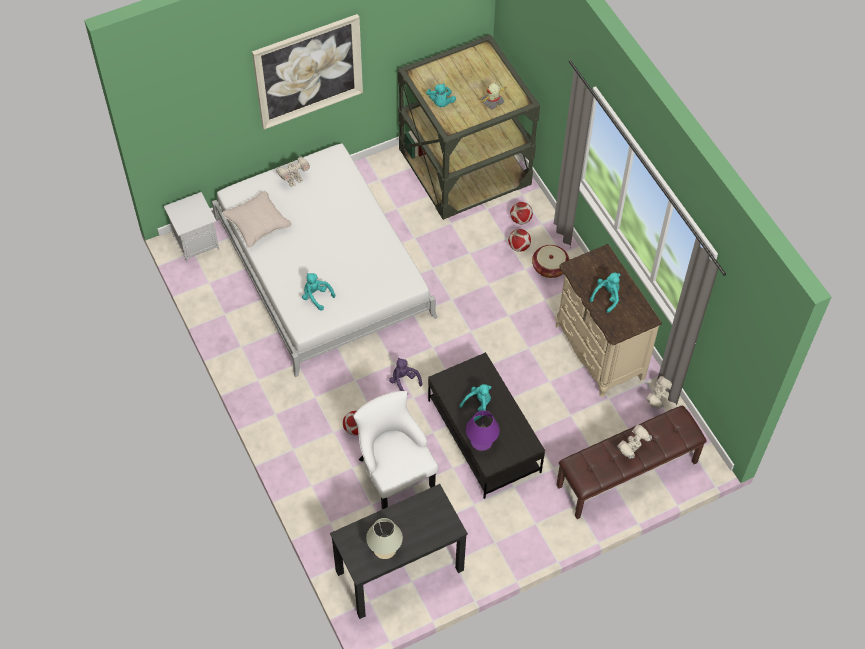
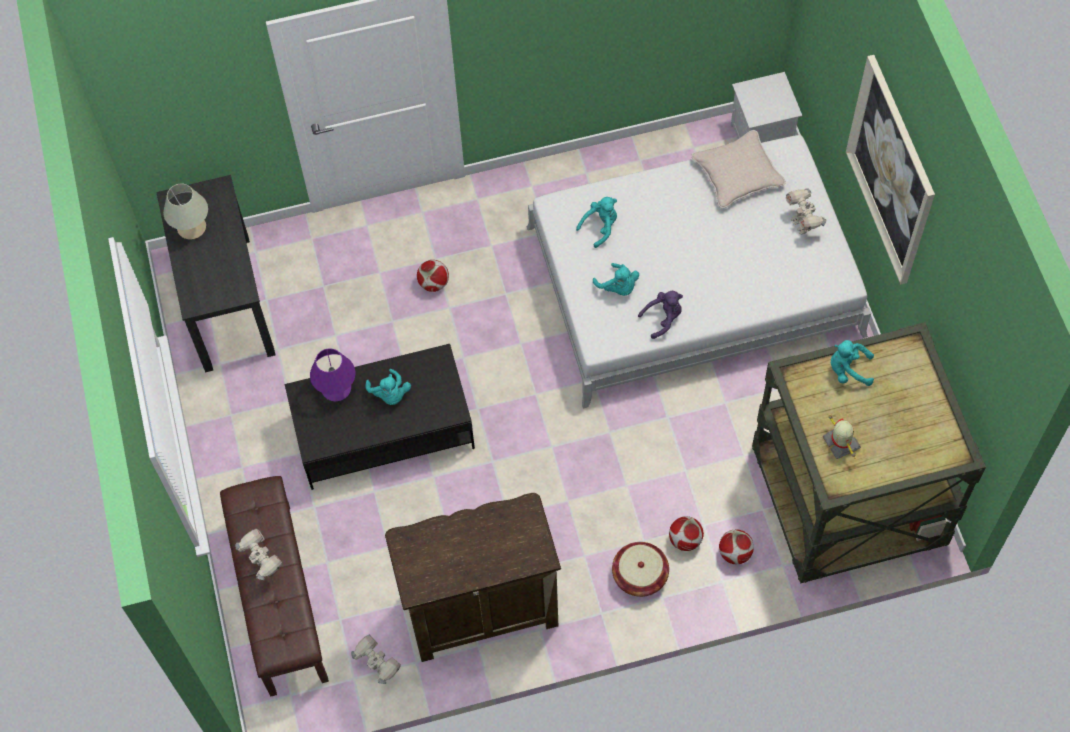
camera: 105 degrees right, 5 degrees up
white chair [353,391,439,509] -> none
purple plush toy [389,358,422,391] -> purple plush toy moved to [638,291,683,339]
turquoise plush toy [590,273,621,313] -> turquoise plush toy moved to [593,263,639,296]

